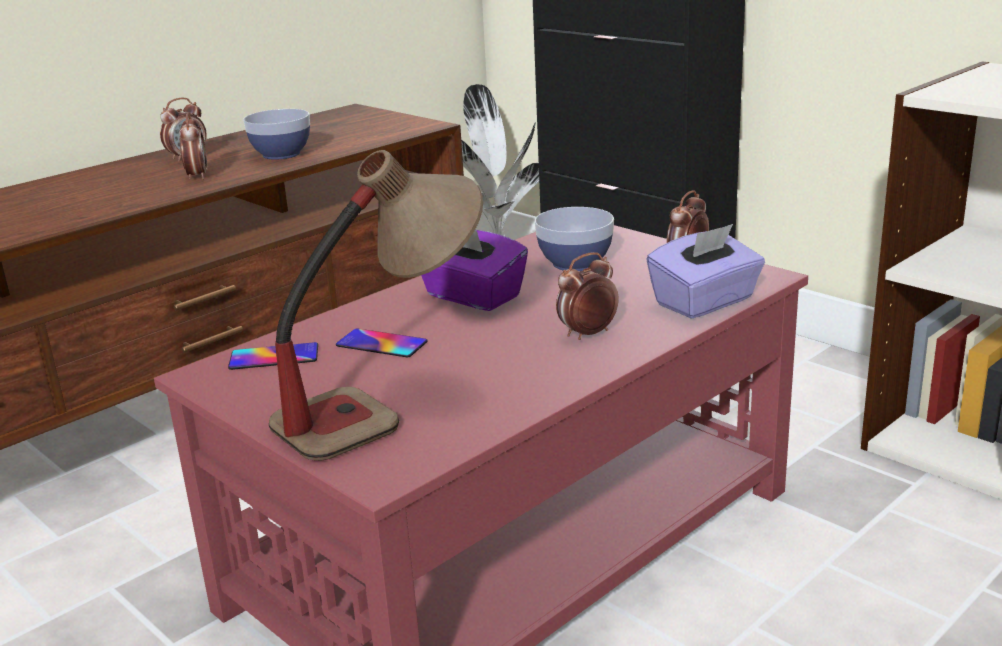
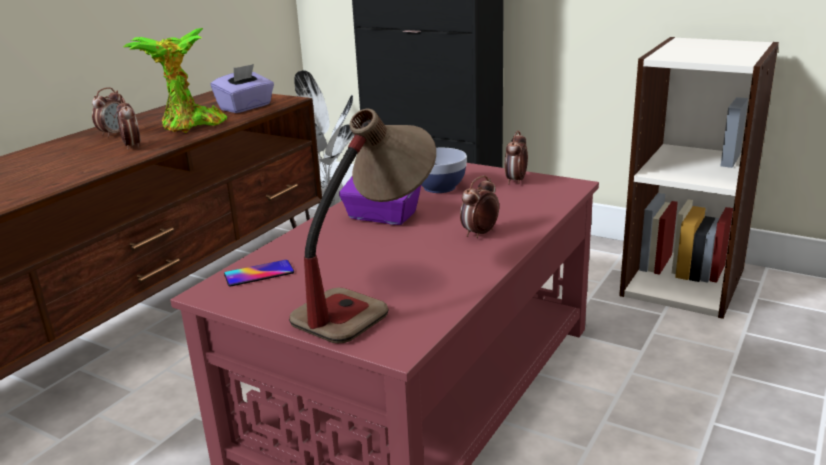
camera: 15 degrees left, 0 degrees up
bowl [243,109,310,160] -> potted plant [123,28,227,133]
phone [336,328,428,358] -> none
purple tissue box [646,224,765,319] -> purple tissue box moved to [210,64,274,113]

